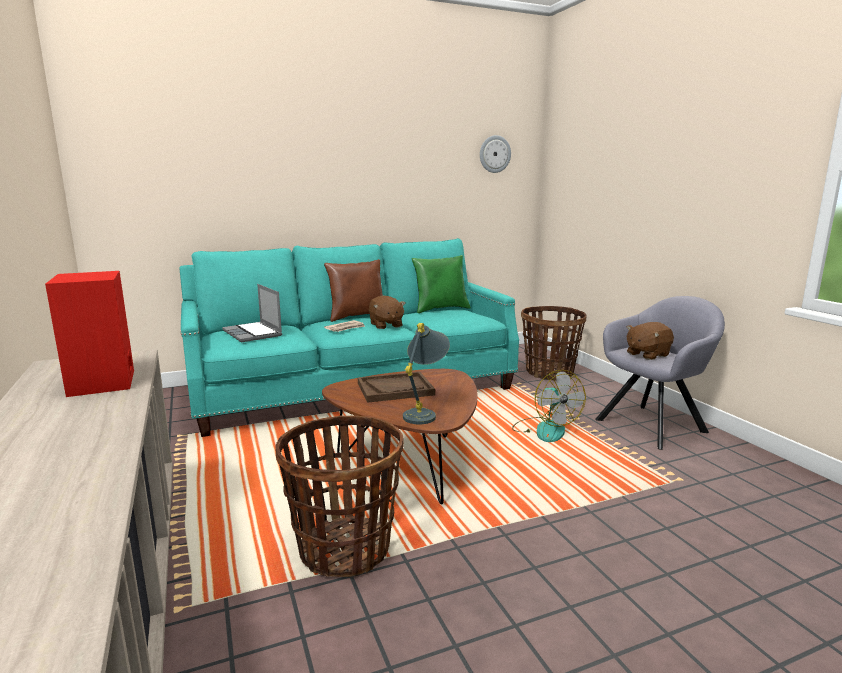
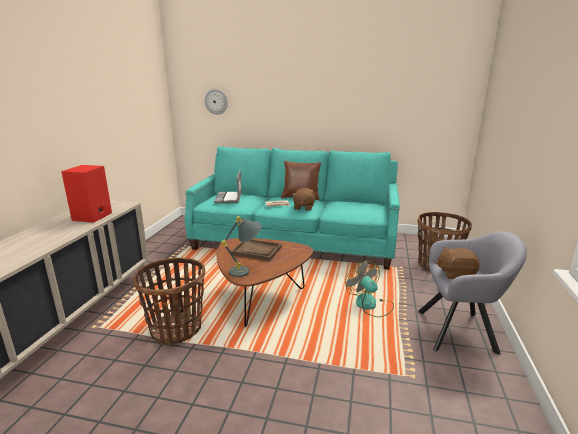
camera: 35 degrees right, 5 degrees up
green pillow [412,255,471,313] -> none
wall clock [480,135,511,173] -> wall clock moved to [205,89,228,115]
fan [512,370,586,442] -> fan turned 135 degrees clockwise [345,261,394,317]

